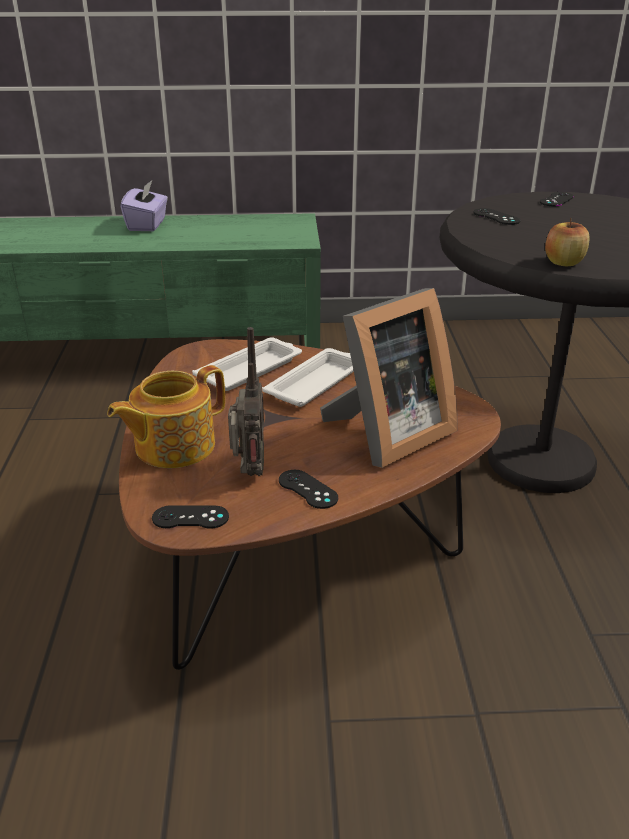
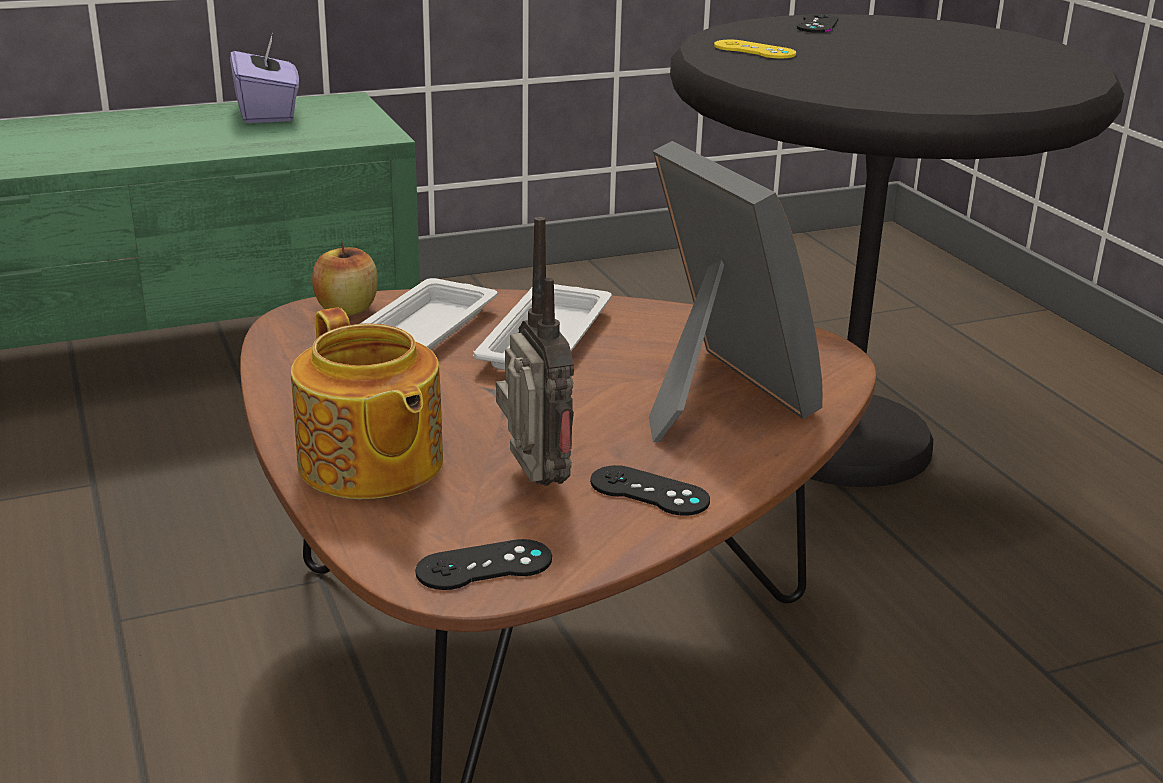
camera: 20 degrees left, 5 degrees down
teapot [107,365,225,468] -> teapot turned 60 degrees counterclockwise [291,307,443,499]
purple tissue box [120,180,168,231] -> purple tissue box moved to [230,35,299,123]
picture frame [320,288,458,468] -> picture frame turned 60 degrees counterclockwise [649,141,823,442]
black game controller [473,208,521,225] -> yellow game controller [714,40,796,58]
apple [545,218,590,266] -> apple moved to [312,242,378,316]

